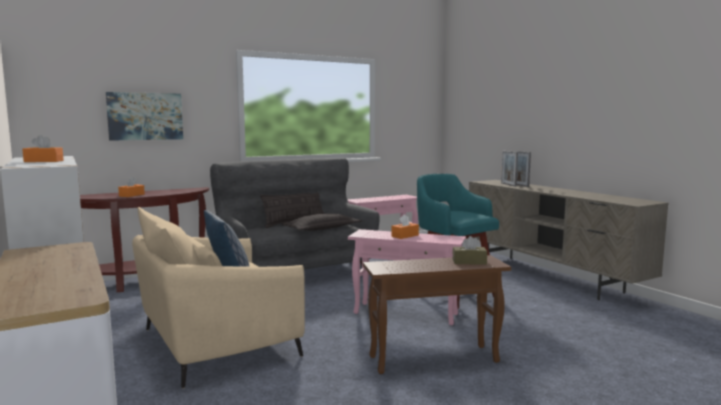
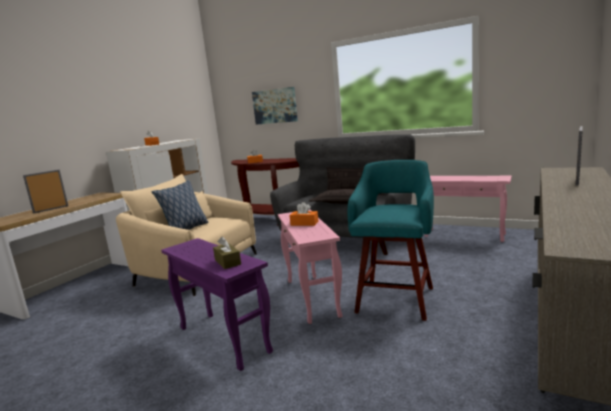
camera: 60 degrees right, 5 degrees up
brown side table [363,255,511,374] -> purple side table [161,238,273,371]
picture frame [501,151,518,187] -> picture frame moved to [23,170,68,214]

